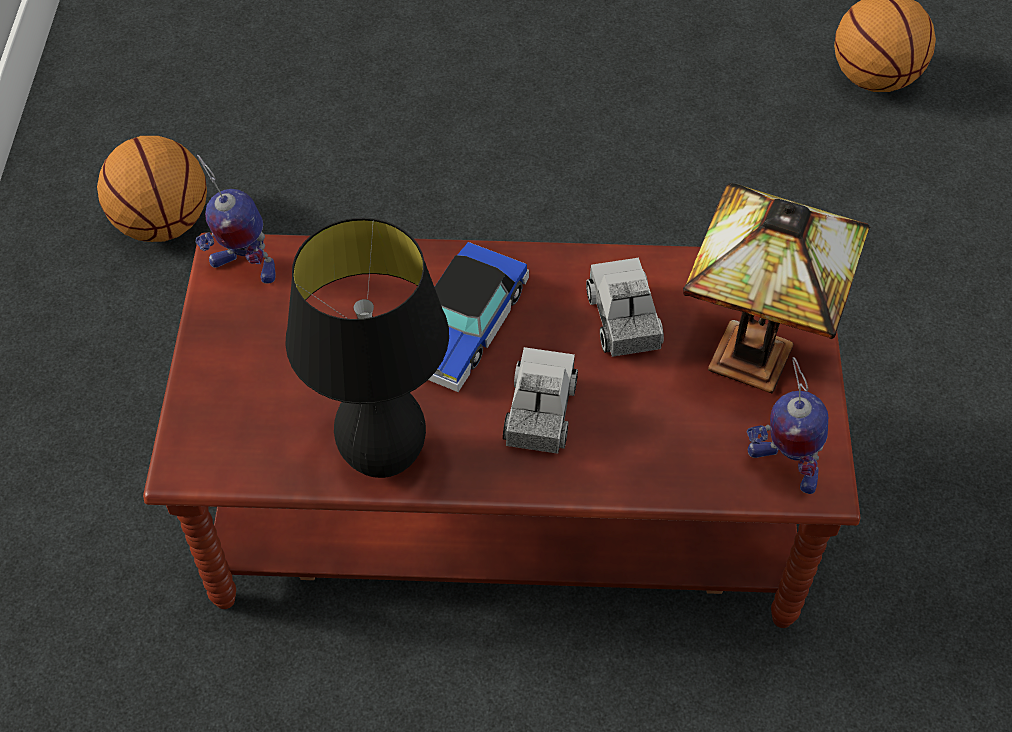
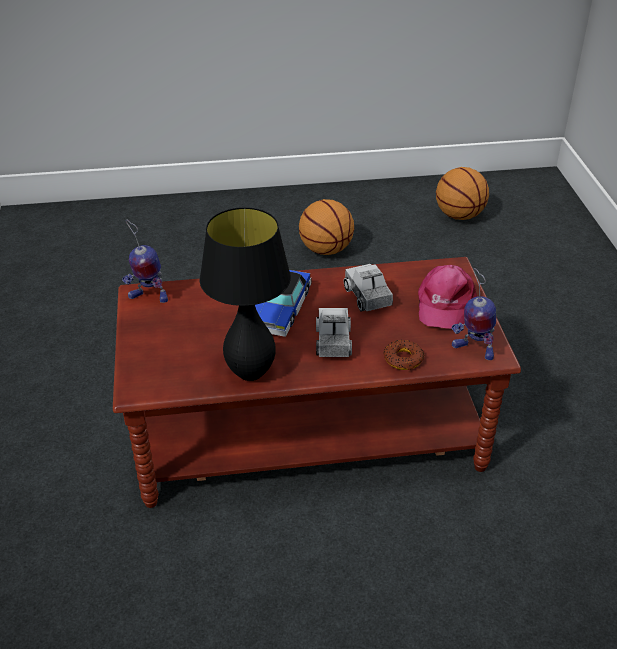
camera: 10 degrees left, 15 degrees down
basketball [97,136,207,242] -> basketball moved to [299,199,354,255]
table lamp [683,183,870,394] -> pink cap [418,265,477,329]
none -> donut [384,340,425,370]

